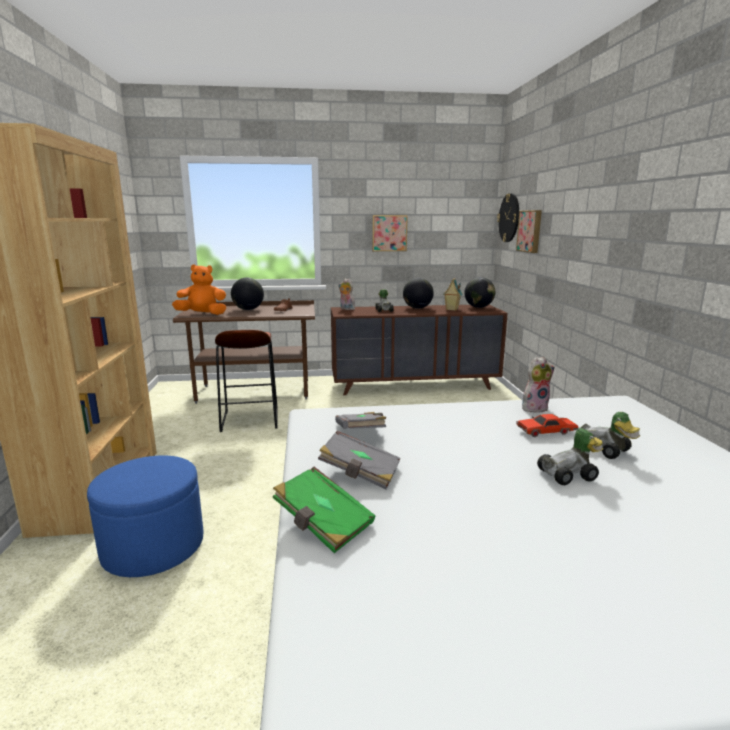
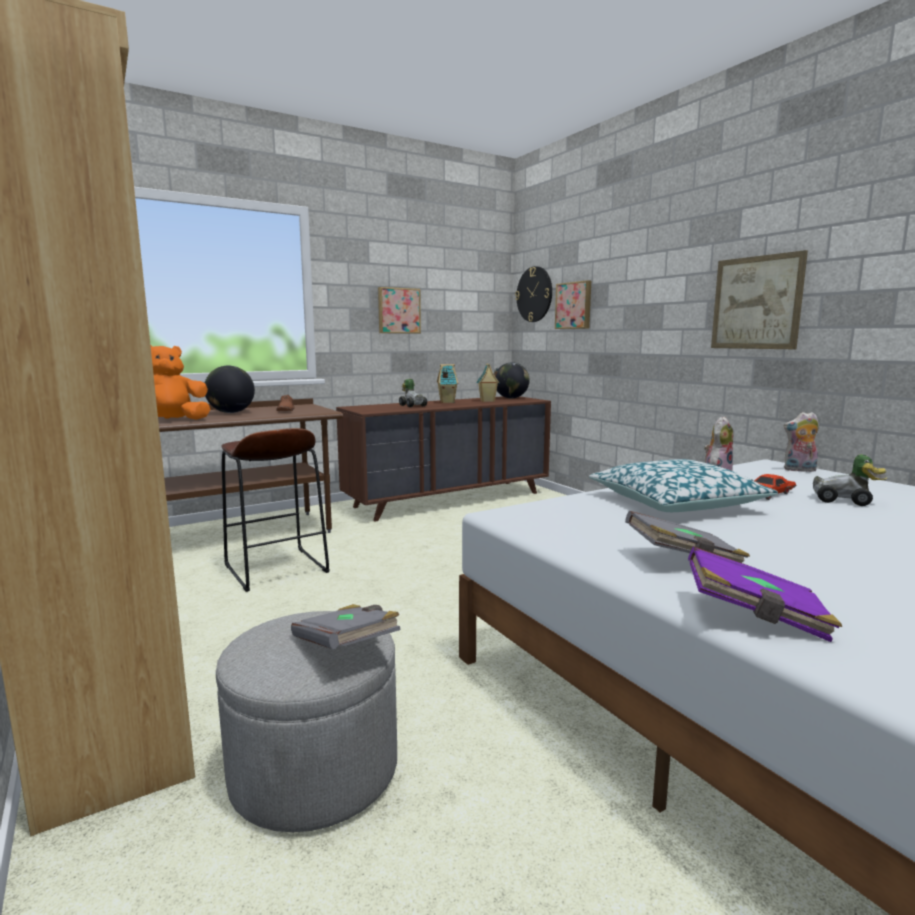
camera: 25 degrees left, 5 degrees down
blue ottoman [87,455,203,577] -> grey ottoman [216,611,397,832]
green book [273,467,375,553] -> purple book [688,546,842,642]
grey book [335,412,386,429] -> grey book moved to [291,604,400,649]
plush toy [338,279,355,310] -> plush toy moved to [784,412,819,472]
globe [403,278,434,309] -> toy house [437,364,458,403]
toy car [537,428,603,485] -> none
none -> pillow [589,459,778,512]
none -> picture [711,250,808,349]

